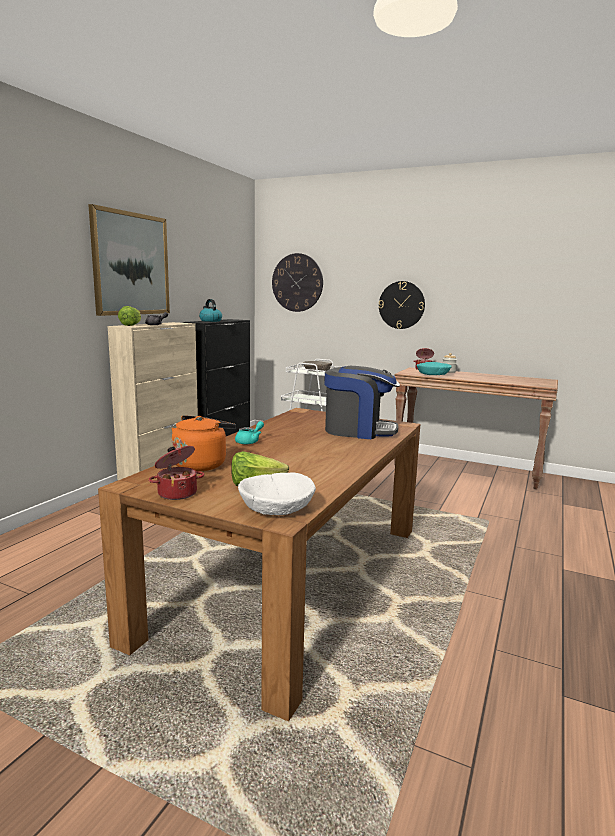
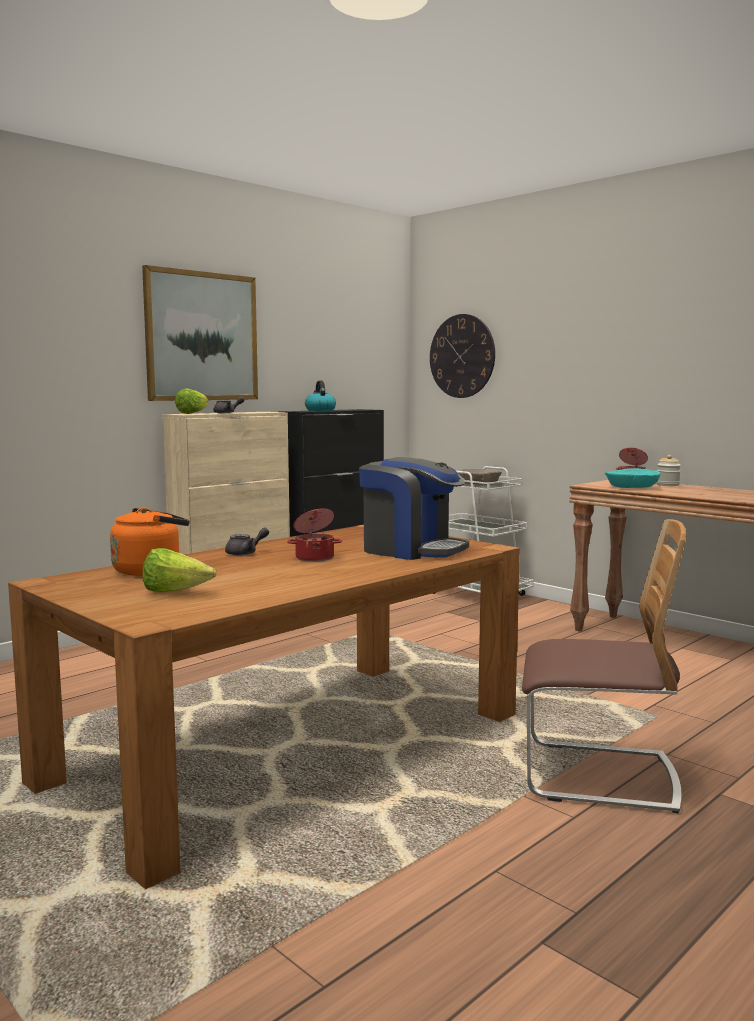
camera: 20 degrees right, 5 degrees down
cooking pot [148,446,205,500] -> cooking pot moved to [287,509,342,562]
turquoise teapot [235,421,264,444] -> grey teapot [225,528,269,556]
white bowl [238,472,316,515] -> none
wall clock [379,281,425,329] -> none
none -> chair [522,519,686,814]

